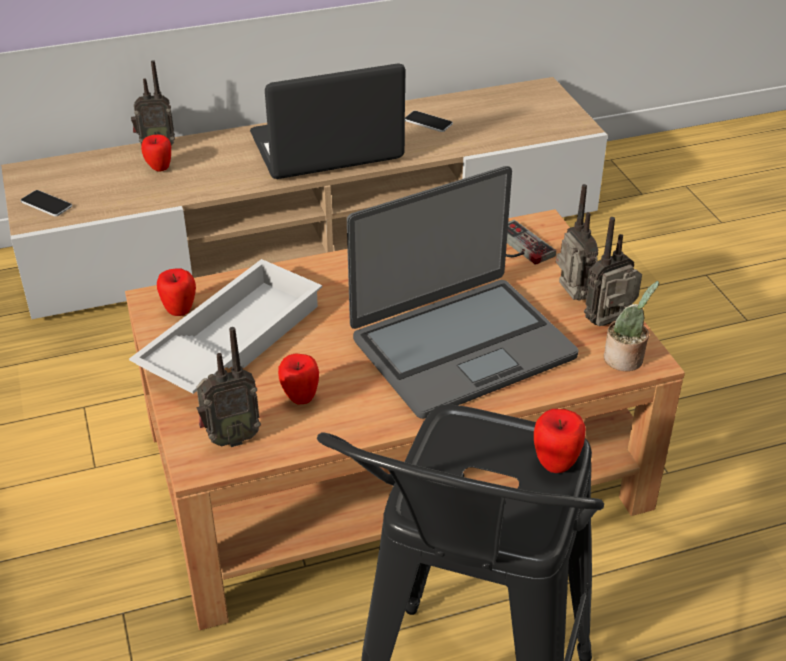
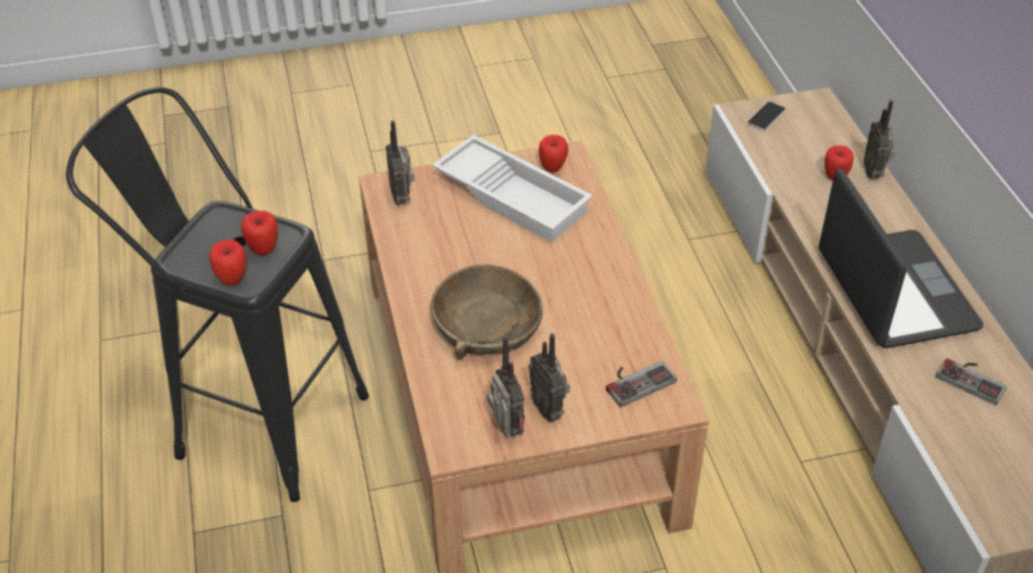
camera: 95 degrees right, 5 degrees up
apple [278,353,319,404] -> apple moved to [241,211,278,256]
laptop [347,166,578,419] -> brown bowl [430,264,543,360]
phone [405,111,453,132] -> game controller [936,358,1007,405]
radio [556,184,599,301] -> radio turned 75 degrees clockwise [529,333,570,422]
potted plant [604,281,659,371] -> none

